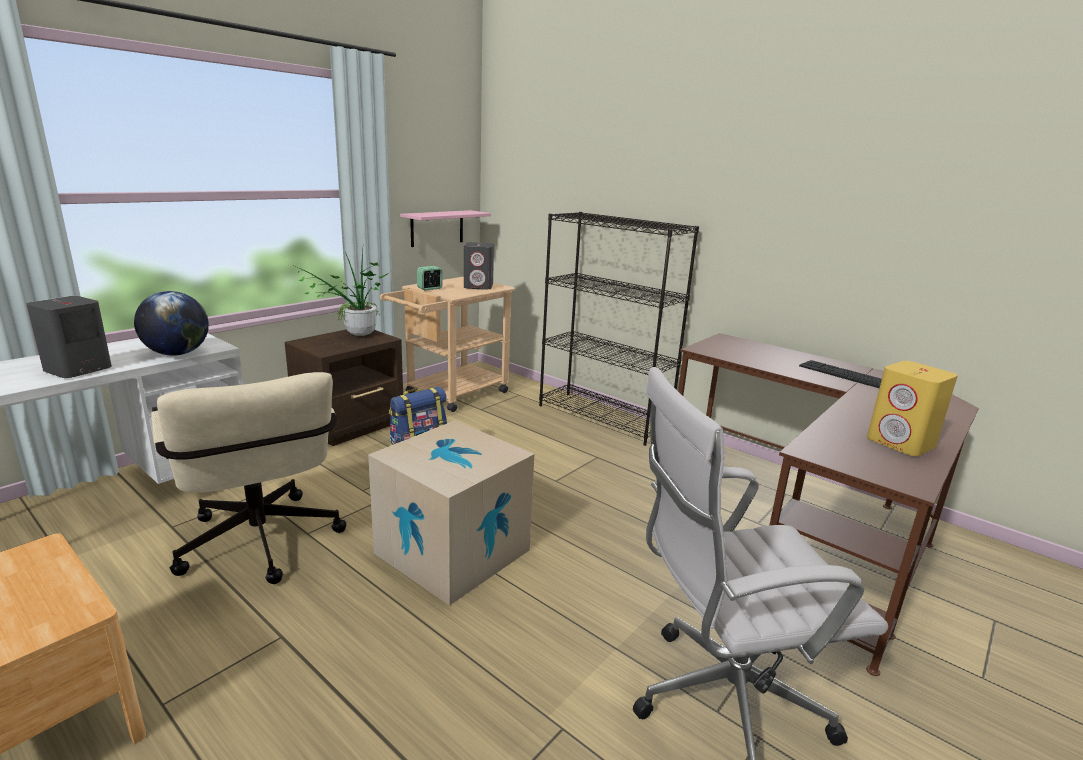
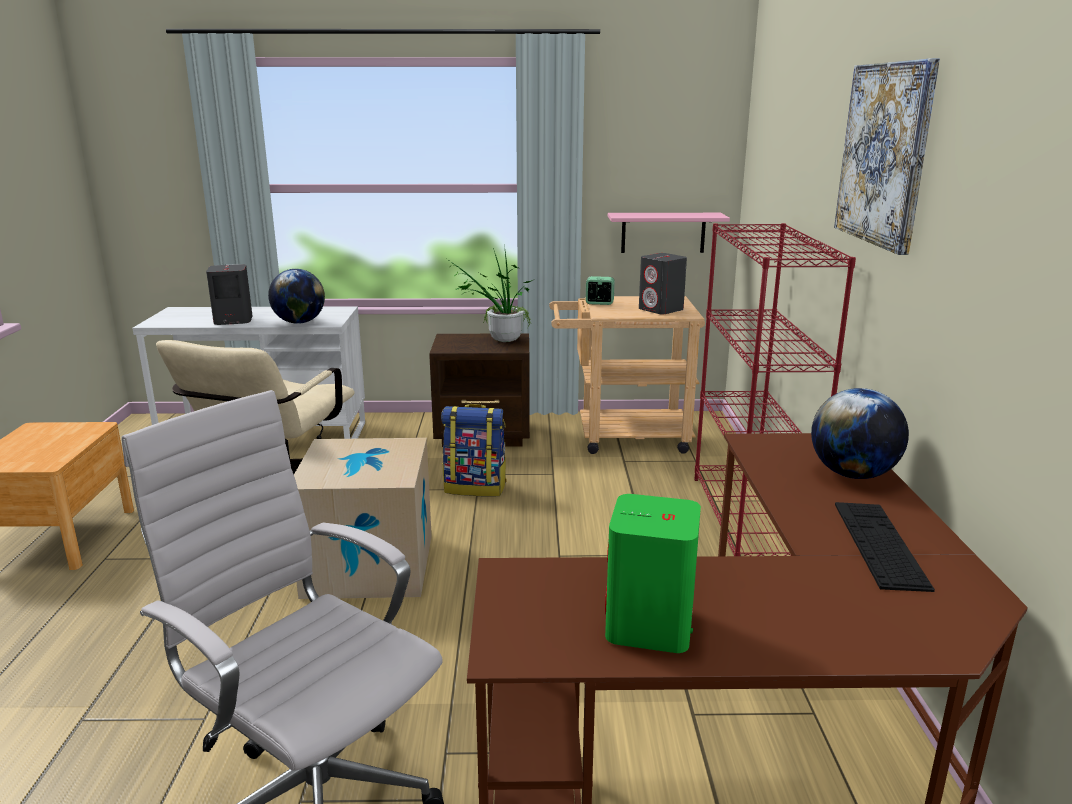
camera: 50 degrees right, 0 degrees up
black bookcase [539,212,699,446] -> red bookcase [694,223,856,556]
yellow speaker [867,361,958,456] -> green speaker [605,494,701,653]
none -> globe [811,388,909,479]
none -> picture [834,58,940,255]

